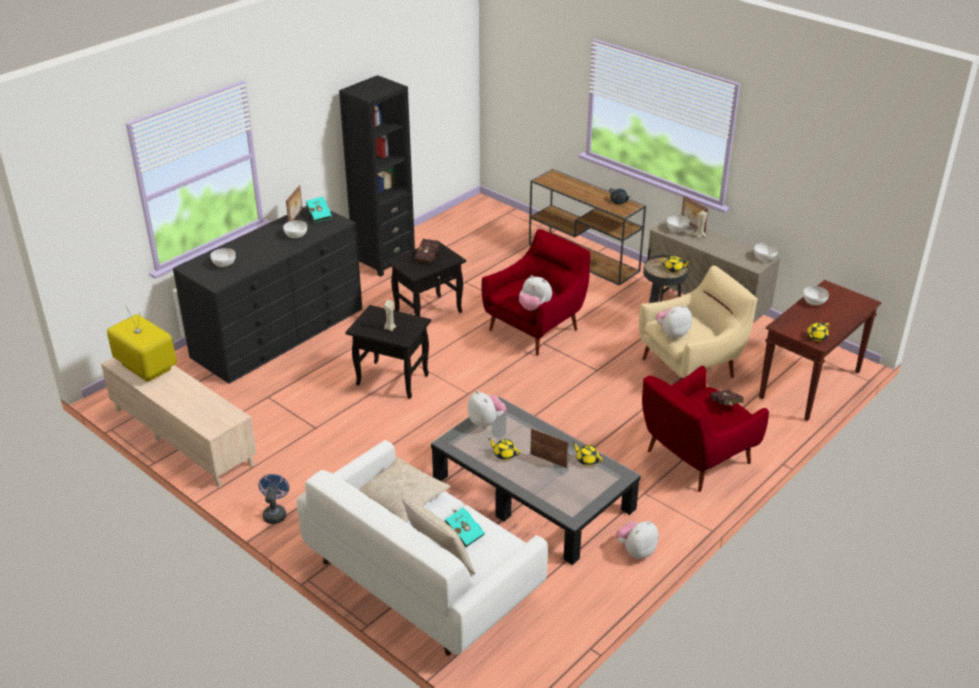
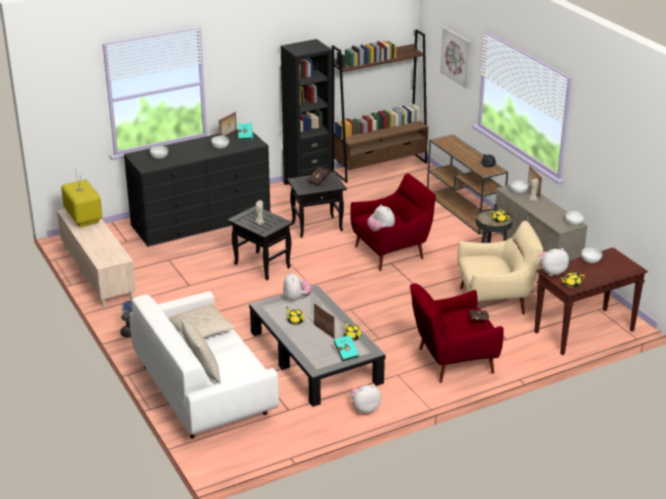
camera: 20 degrees right, 5 degrees down
turquoise book [444,507,485,548] -> turquoise book moved to [334,335,359,362]
plush toy [656,305,692,339] -> plush toy moved to [540,248,569,276]
none -> brown bookcase [332,29,428,183]
none -> picture [440,27,472,89]

